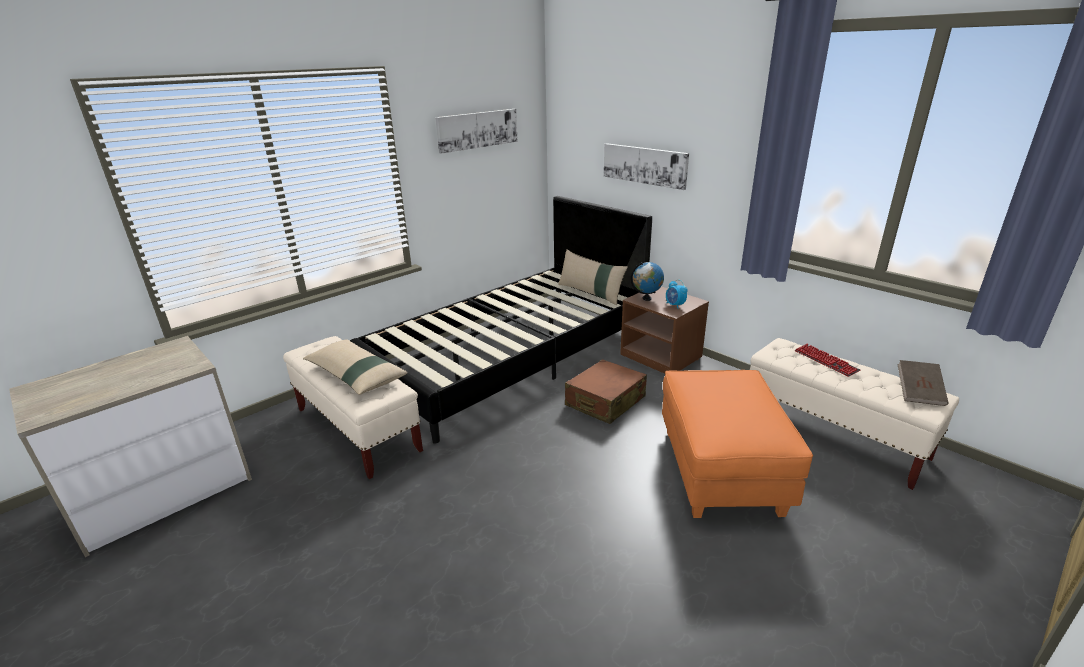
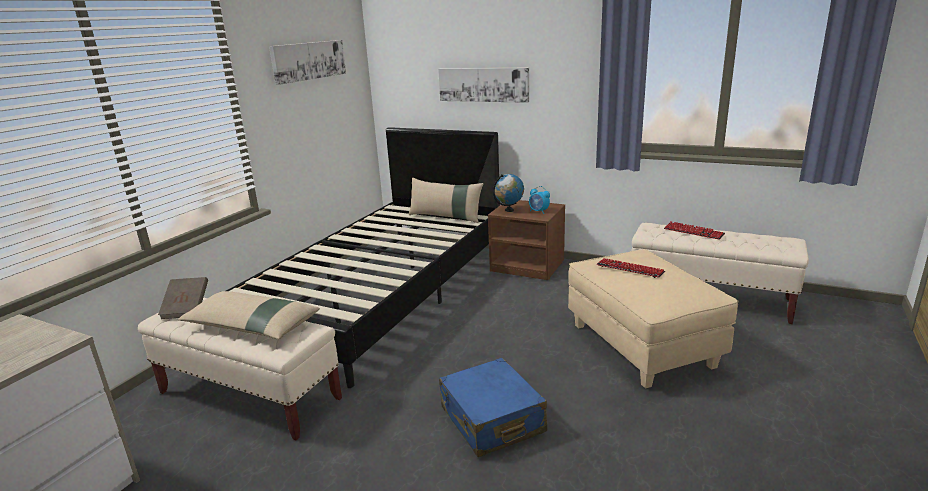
camera: 20 degrees left, 5 degrees down
brown suitcase [565,359,647,424] -> none
orange ottoman [662,370,813,518] -> beige ottoman [568,249,739,389]
brown book [897,360,948,406] -> brown book moved to [158,277,208,319]
none -> blue suitcase [439,358,547,457]
none -> keyboard [597,258,665,278]

